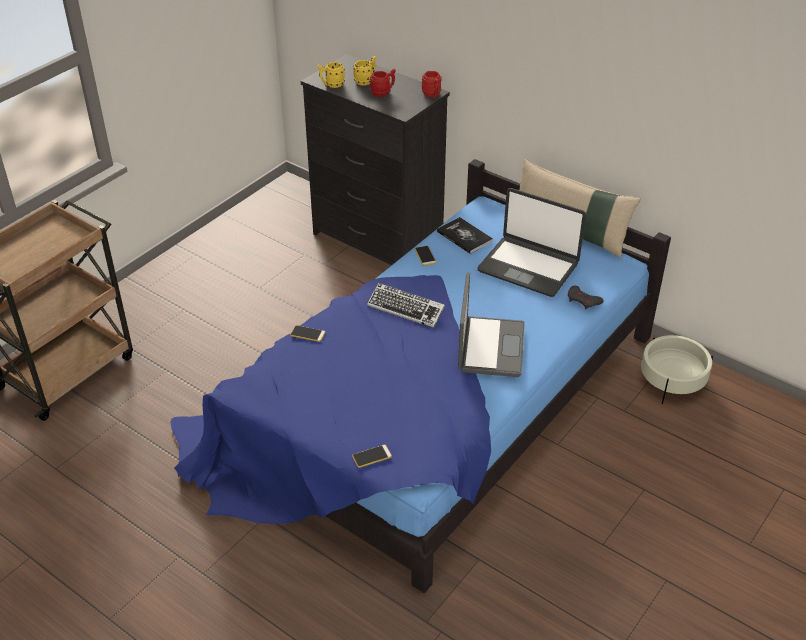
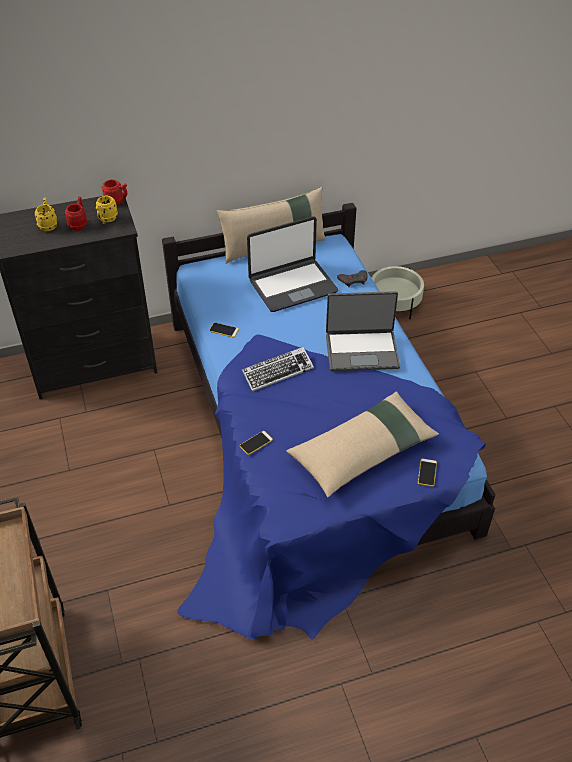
camera: 55 degrees left, 5 degrees up
yellow mug [318,62,345,88] -> yellow mug moved to [95,196,118,224]
book [437,217,493,254] -> none
laptop [458,272,525,377] -> laptop turned 135 degrees clockwise [326,291,400,371]
none -> beige pillow [286,391,439,498]

